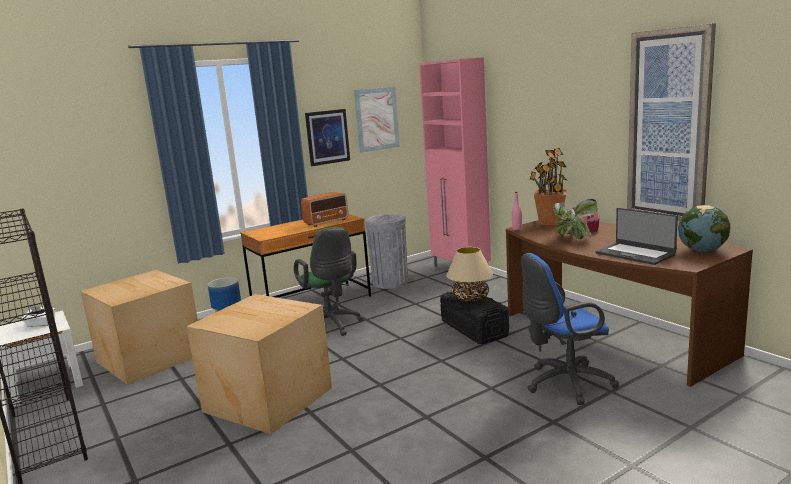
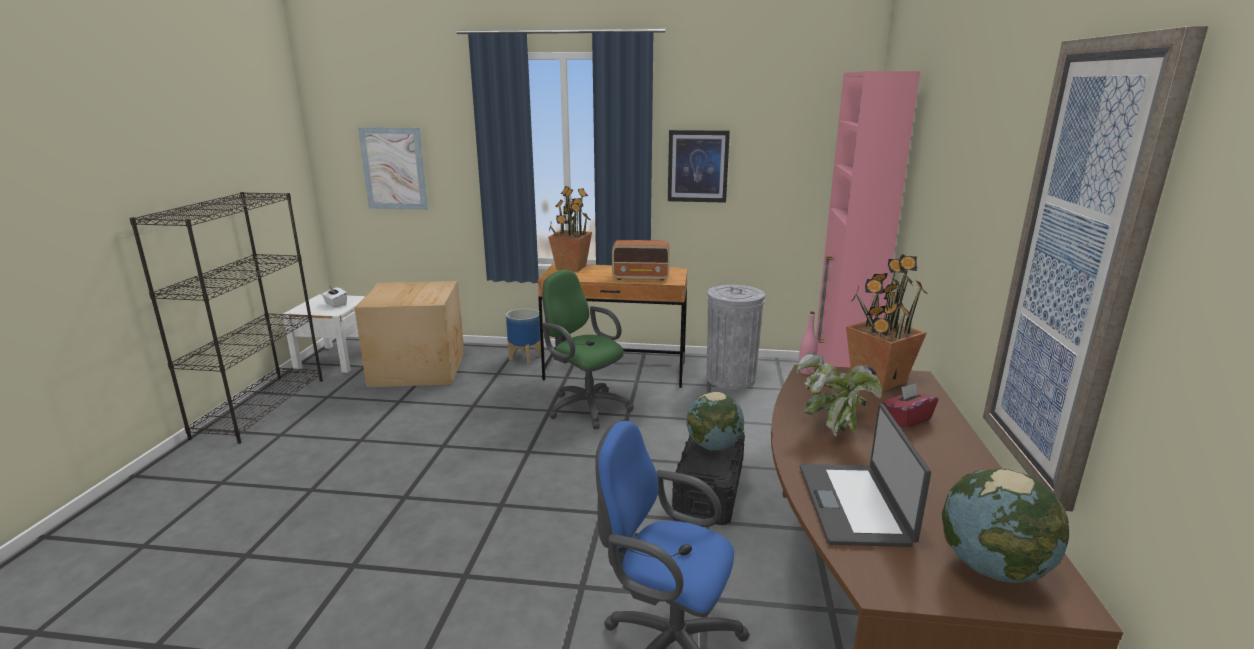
camera: 40 degrees right, 5 degrees up
cardboard box [187,294,332,434] -> none
green office chair [294,227,363,336] -> green office chair turned 120 degrees clockwise [542,270,634,429]
picture [354,87,400,153] -> picture moved to [358,127,428,210]
beige table lamp [446,247,493,301] -> globe [686,392,744,451]
none -> potted plant [548,186,592,272]

